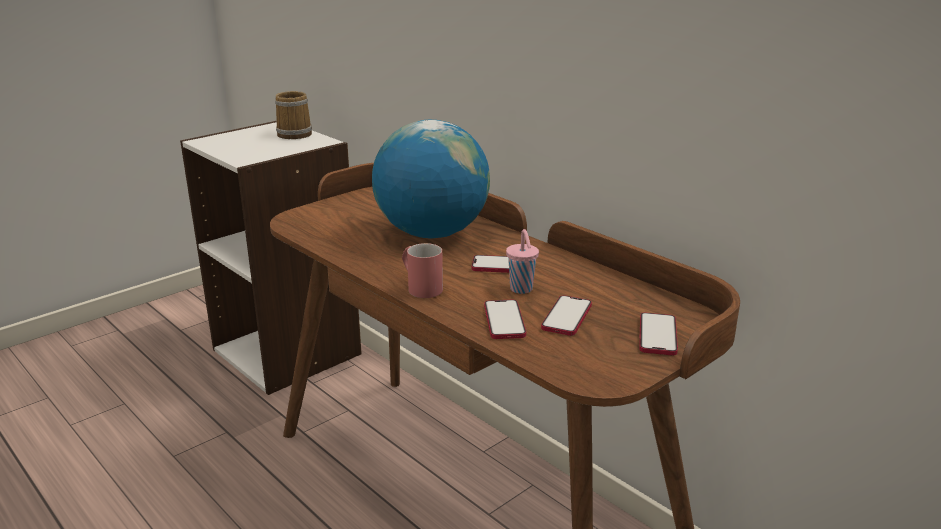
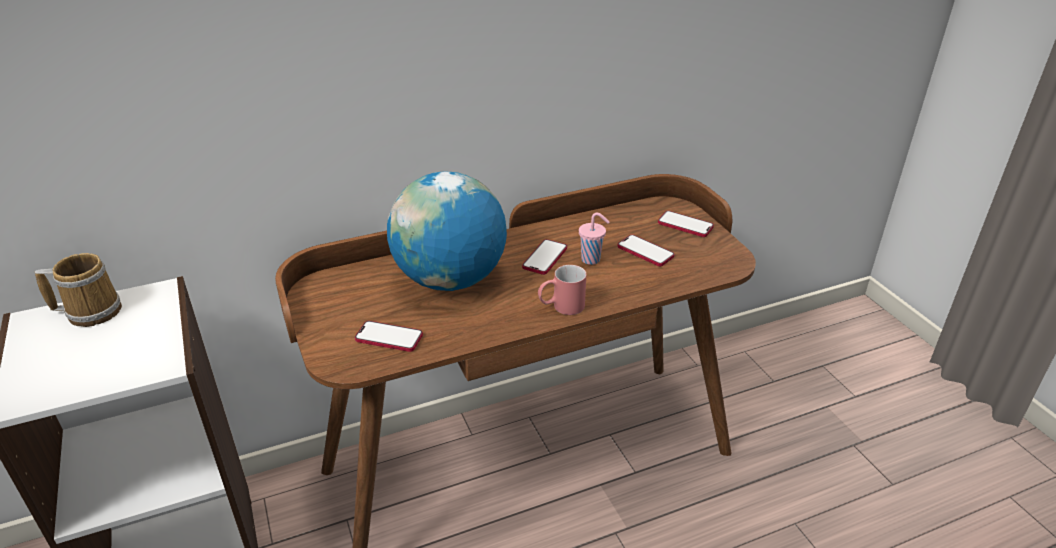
camera: 70 degrees left, 10 degrees up
phone [484,300,526,339] -> phone moved to [355,321,423,352]

